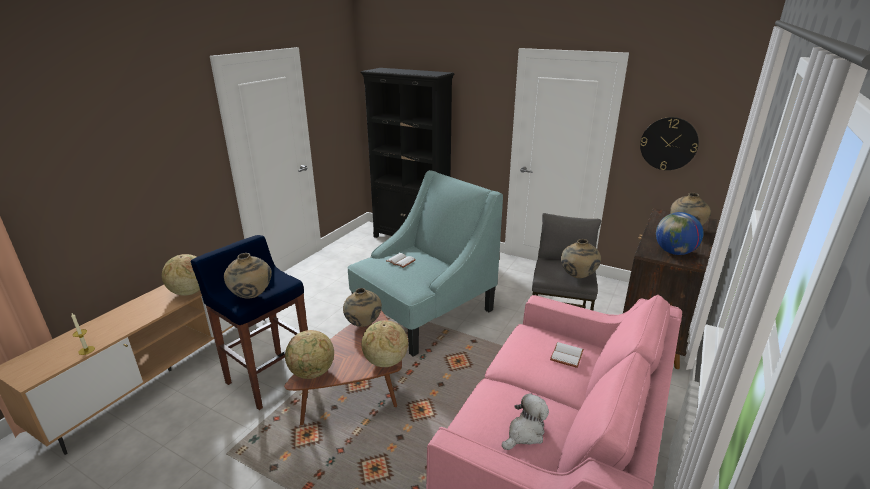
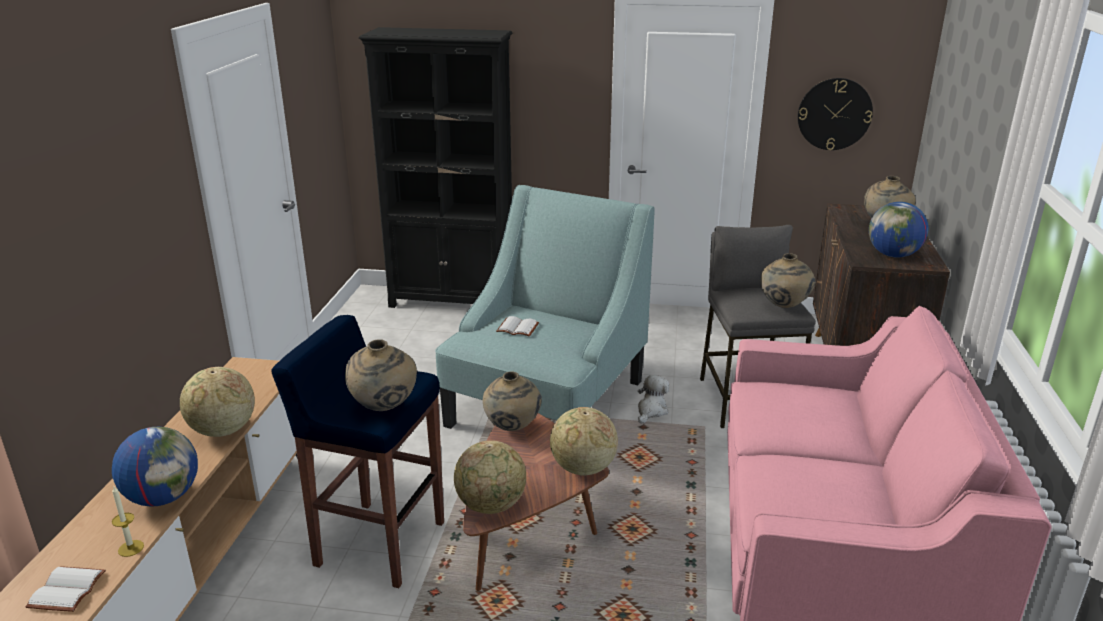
camera: 20 degrees left, 0 degrees up
plush toy [501,393,549,450] -> plush toy moved to [638,375,669,424]
white book [550,342,584,368] -> white book moved to [26,566,106,612]
none -> globe [112,427,198,507]

